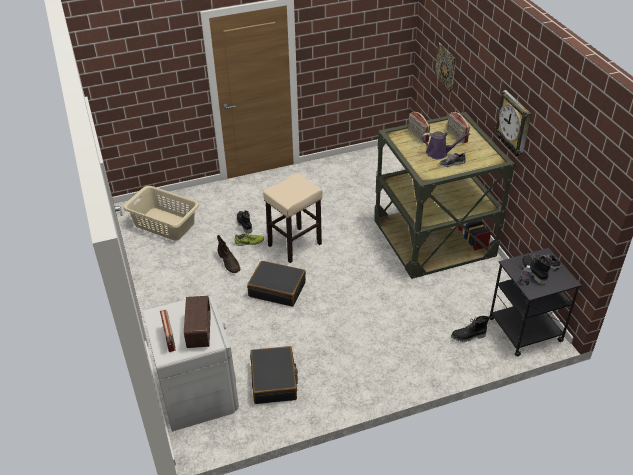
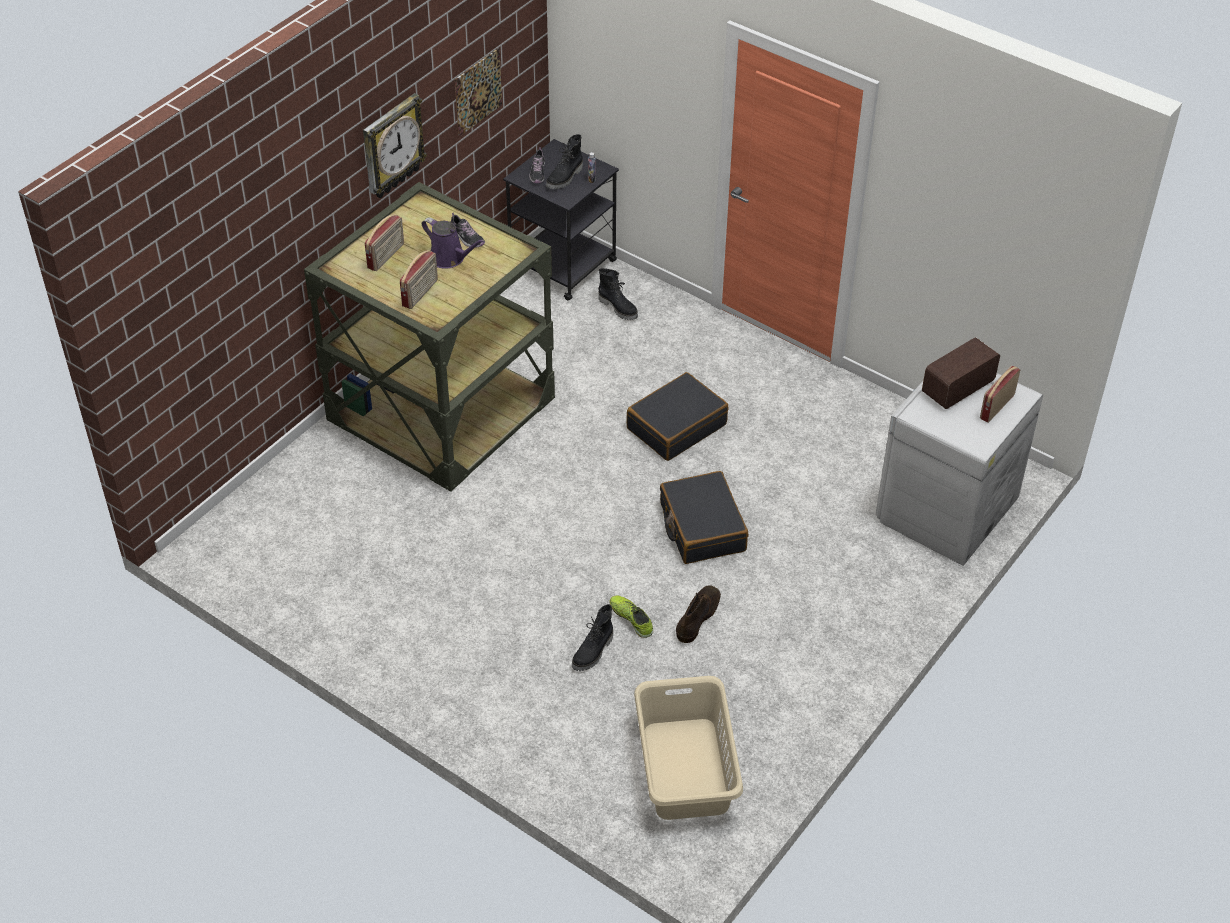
camera: 125 degrees left, 5 degrees up
black suitcase [250,346,298,404] -> black suitcase moved to [627,372,728,461]
beige stool [263,173,323,263] -> none
purple watering can [422,131,470,159] -> purple watering can turned 150 degrees clockwise [422,217,485,269]
picture [435,42,456,93] -> picture moved to [455,48,502,137]

